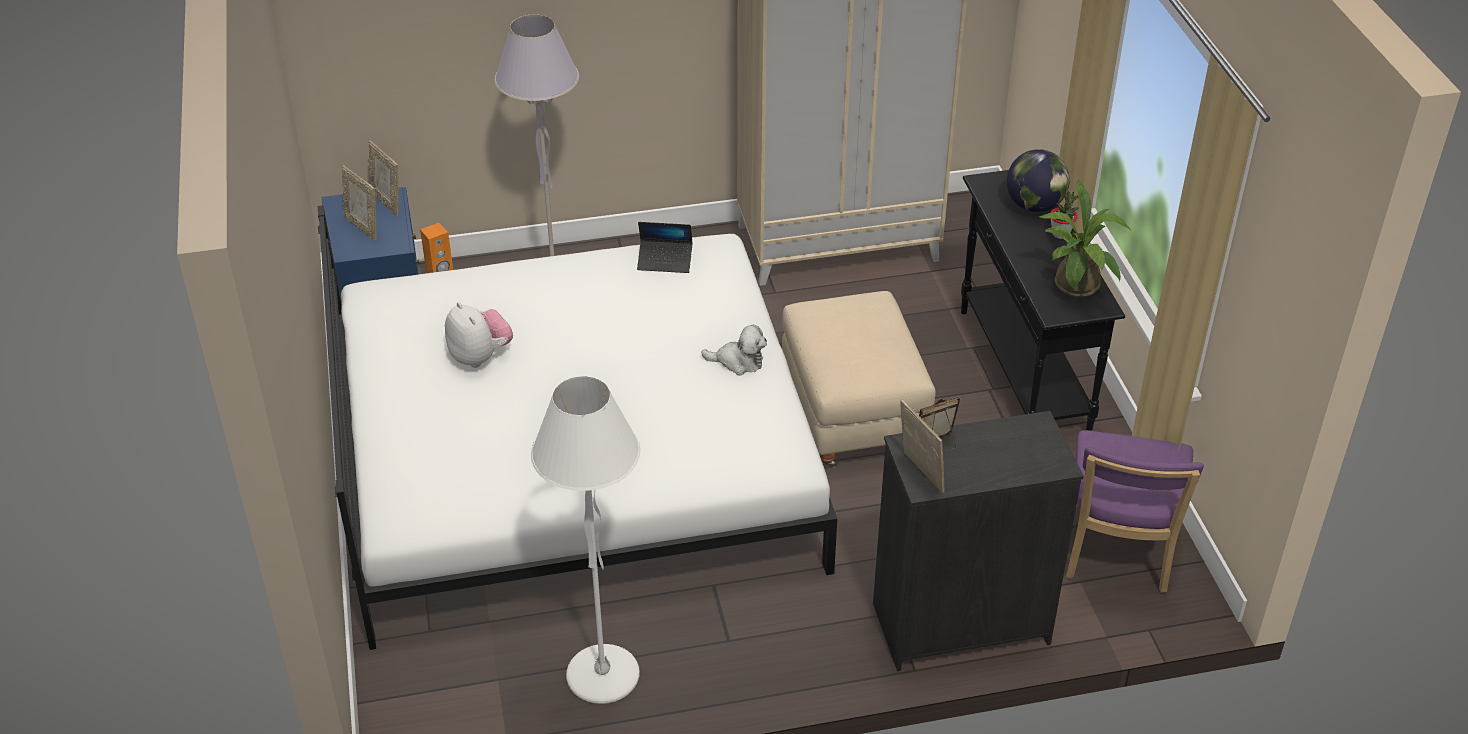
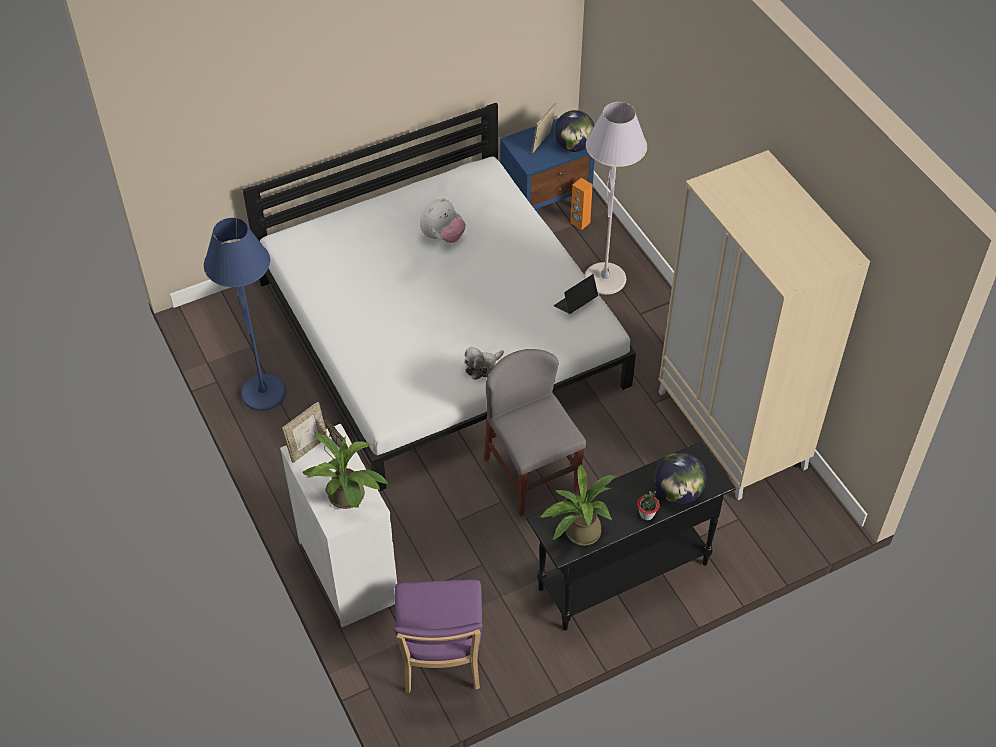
camera: 75 degrees right, 10 degrees up
picture frame [369,140,399,216] -> globe [554,110,595,152]
white floor lamp [531,376,640,704] -> blue floor lamp [204,218,286,411]
laptop [637,222,693,273] -> laptop turned 60 degrees clockwise [554,274,598,314]
plush toy [701,325,767,375] -> plush toy turned 60 degrees clockwise [464,347,504,380]
beige ottoman [782,291,936,468] -> grey chair [484,349,586,516]
black dresser [873,411,1084,671] -> white dresser [280,424,397,627]
purple chair [1066,430,1204,593] -> purple chair turned 90 degrees counterclockwise [394,579,482,693]
none -> potted plant [302,432,389,509]

